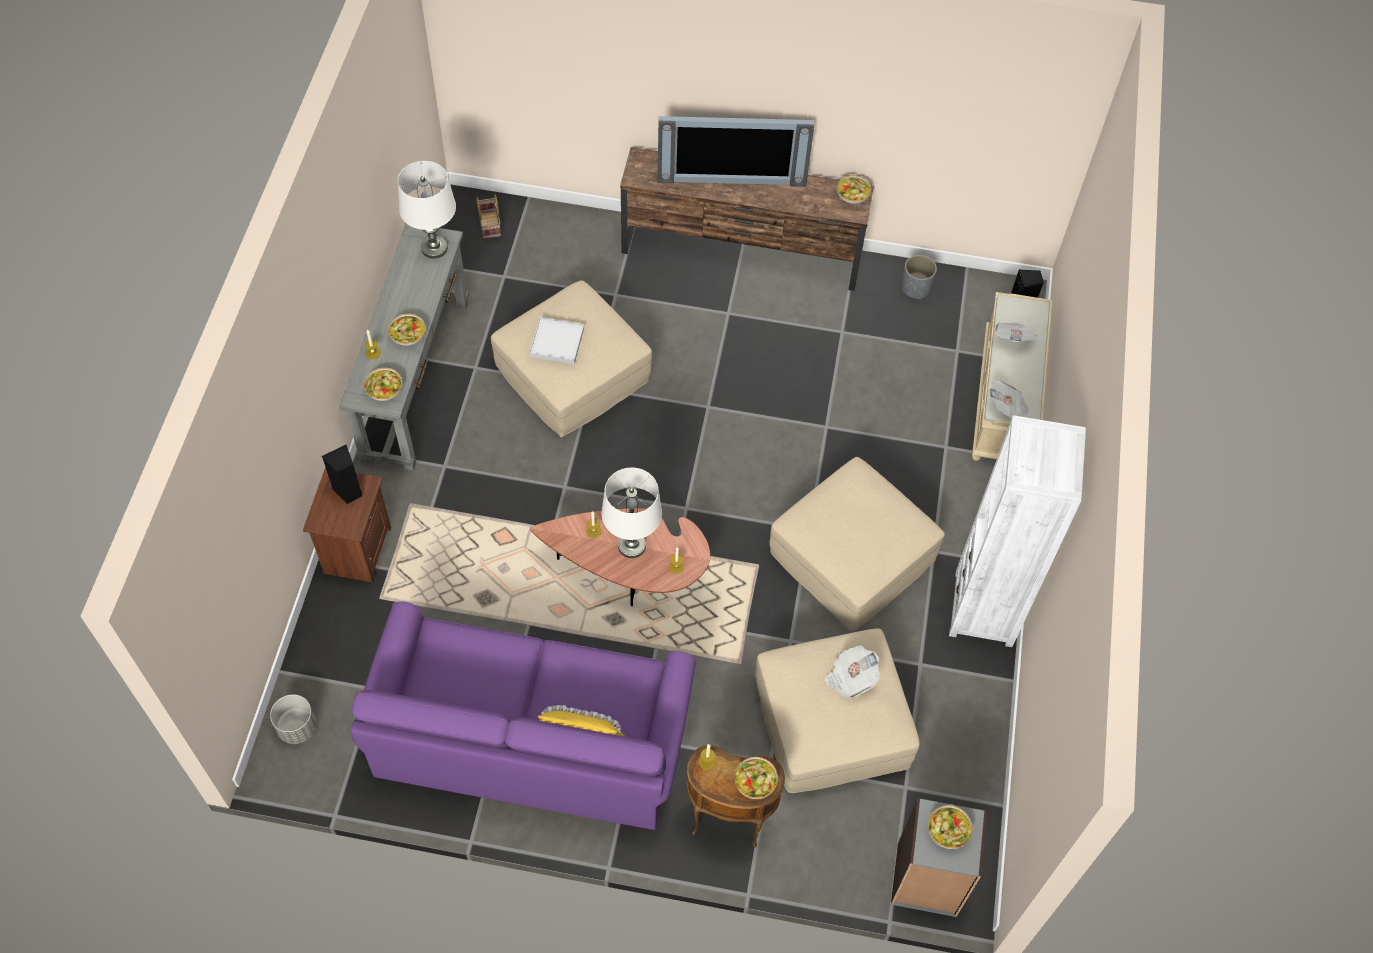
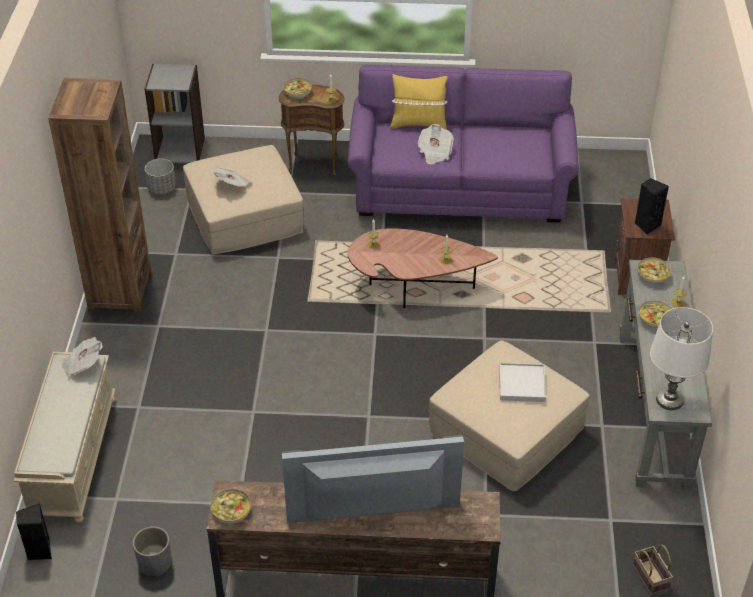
camera: 175 degrees right, 15 degrees down
grey planter [270,694,317,744] -> grey planter moved to [145,159,176,194]
white table lamp [601,467,662,558] -> none
beige ottoman [769,457,945,631] -> none
bowl [928,805,973,849] -> none
white bookcase [949,415,1086,647] -> brown bookcase [48,78,152,315]
newspaper [994,322,1037,342] -> newspaper moved to [417,124,454,164]

